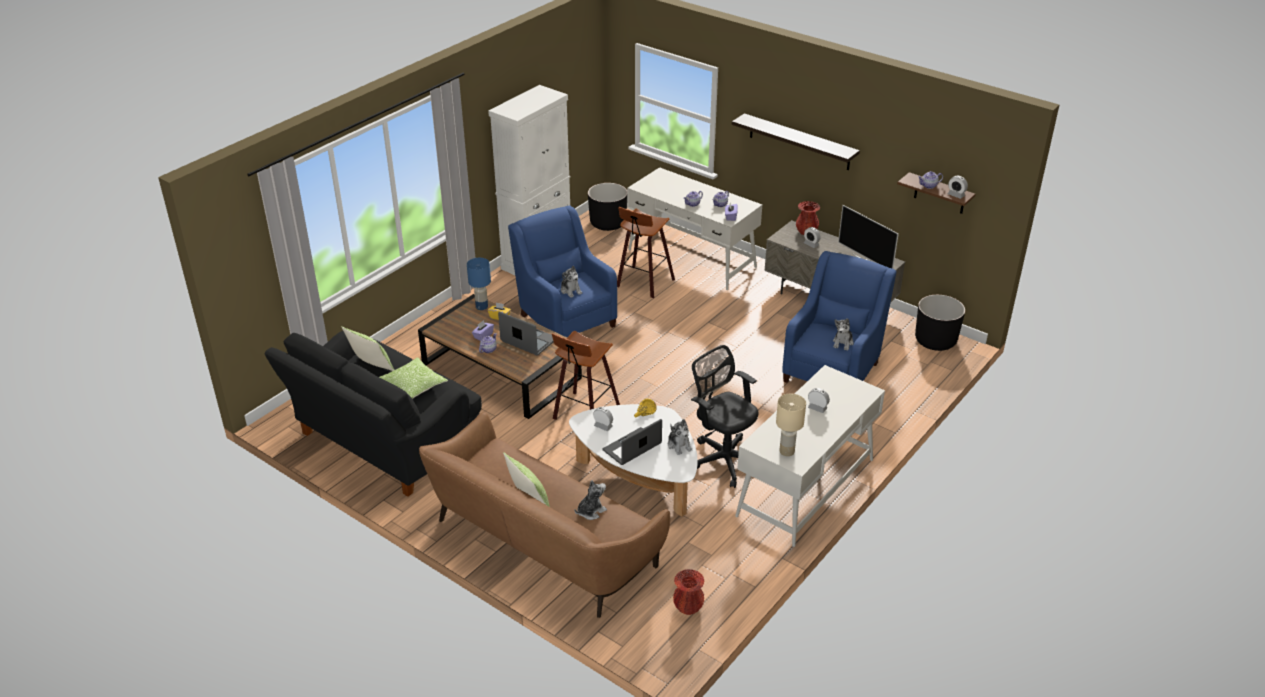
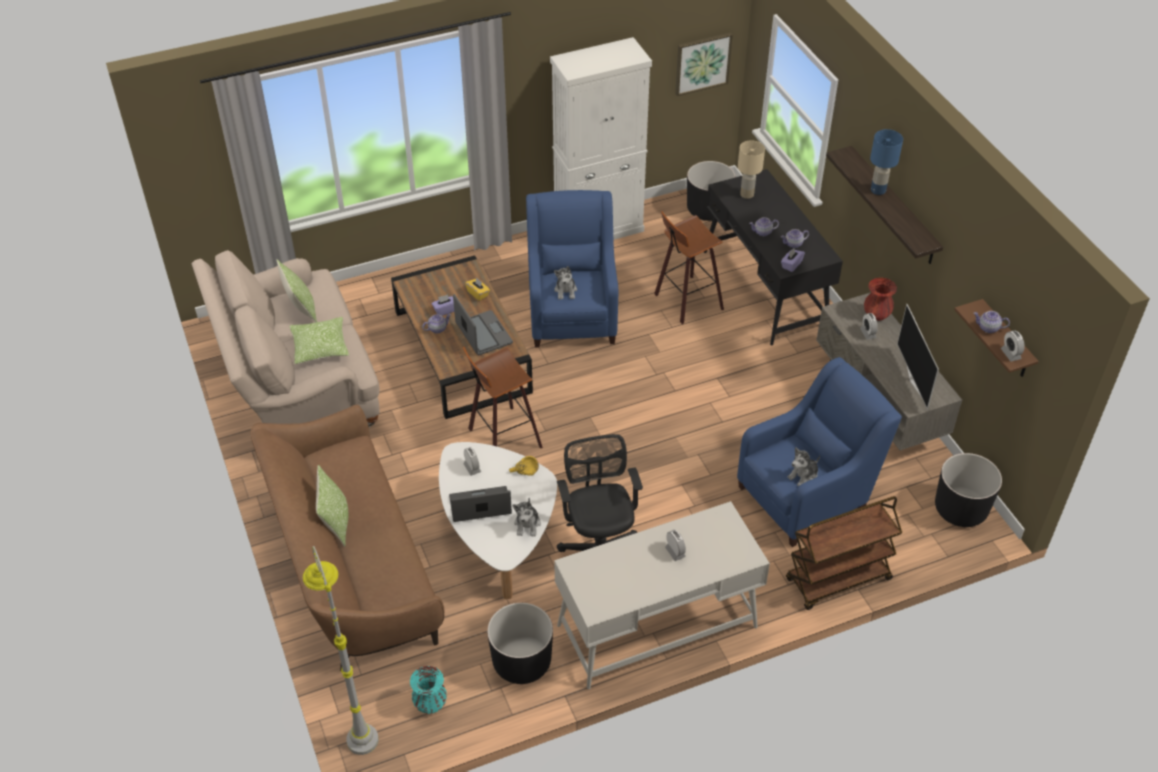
camera: 30 degrees right, 10 degrees up
black sofa [264,331,482,497] -> beige sofa [191,250,380,428]
blue table lamp [467,258,491,310] -> blue table lamp moved to [870,129,903,195]
plush toy [575,480,607,520] -> none
white desk [627,167,762,290] -> black desk [704,169,843,346]
red vase [673,569,705,615] -> turquoise vase [410,666,447,714]
beige table lamp [776,394,806,456] -> beige table lamp moved to [738,140,765,199]
none -> grey floor lamp [303,546,379,755]
none -> black planter [487,603,553,684]
none -> picture [675,32,733,96]
none -> brown cart [786,496,902,610]

